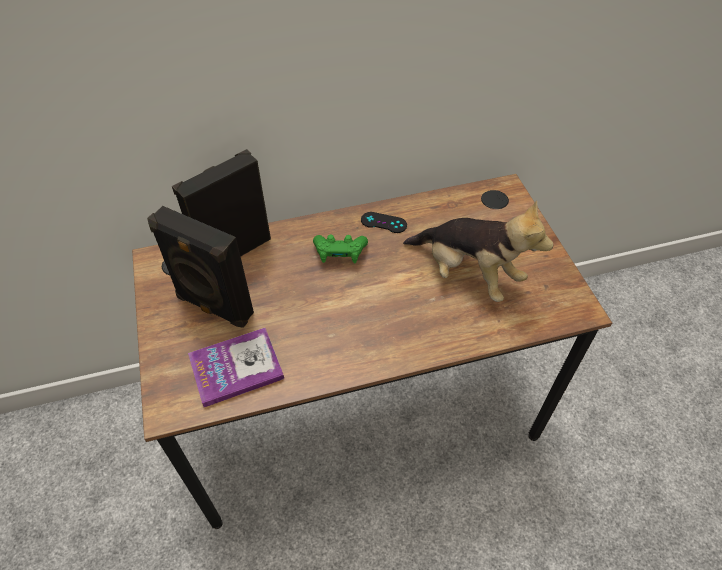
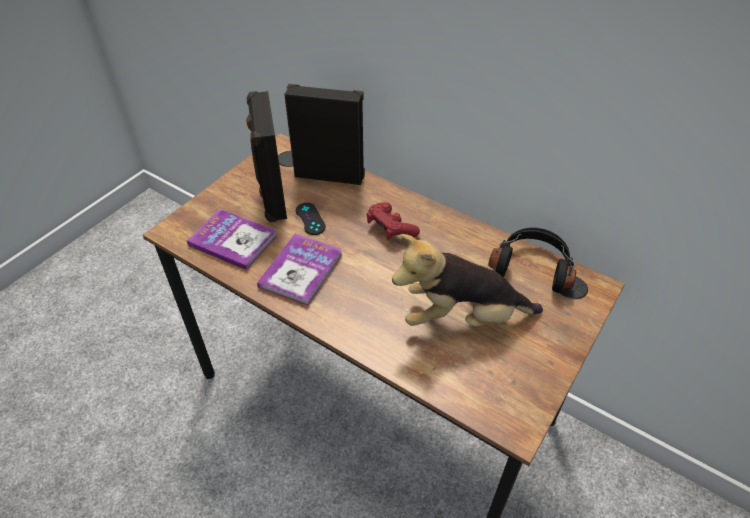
camera: 50 degrees right, 5 degrees down
green game controller [313,235,368,263] -> red game controller [367,202,420,240]
black game controller [361,212,407,233] -> black game controller moved to [296,203,326,235]
plush toy [403,200,554,302] -> plush toy turned 90 degrees clockwise [392,234,543,326]
none -> book [257,234,343,306]
none -> black headphones [488,228,576,293]

